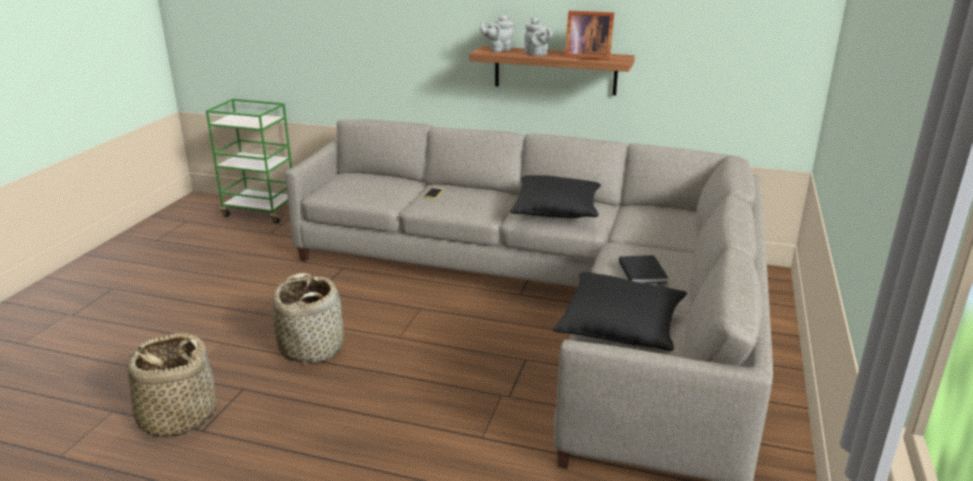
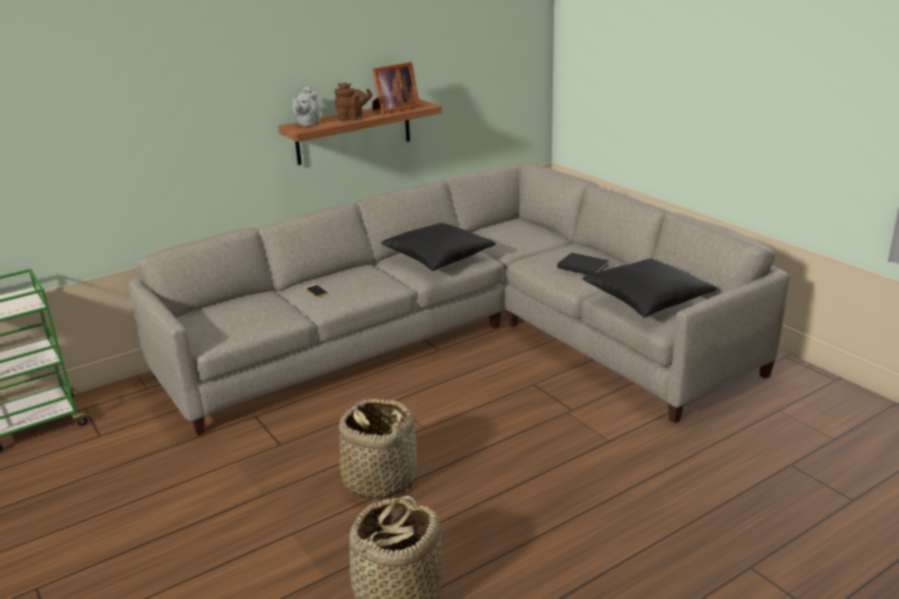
camera: 50 degrees left, 0 degrees up
grey teapot [524,18,553,56] -> brown teapot [334,82,372,120]

